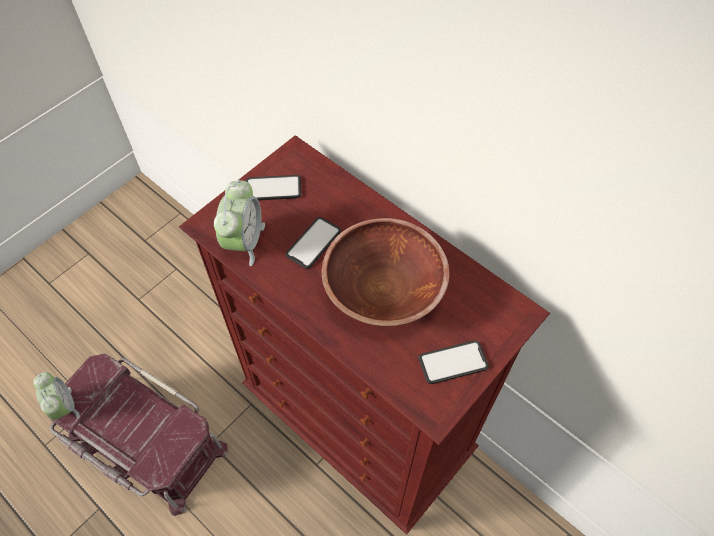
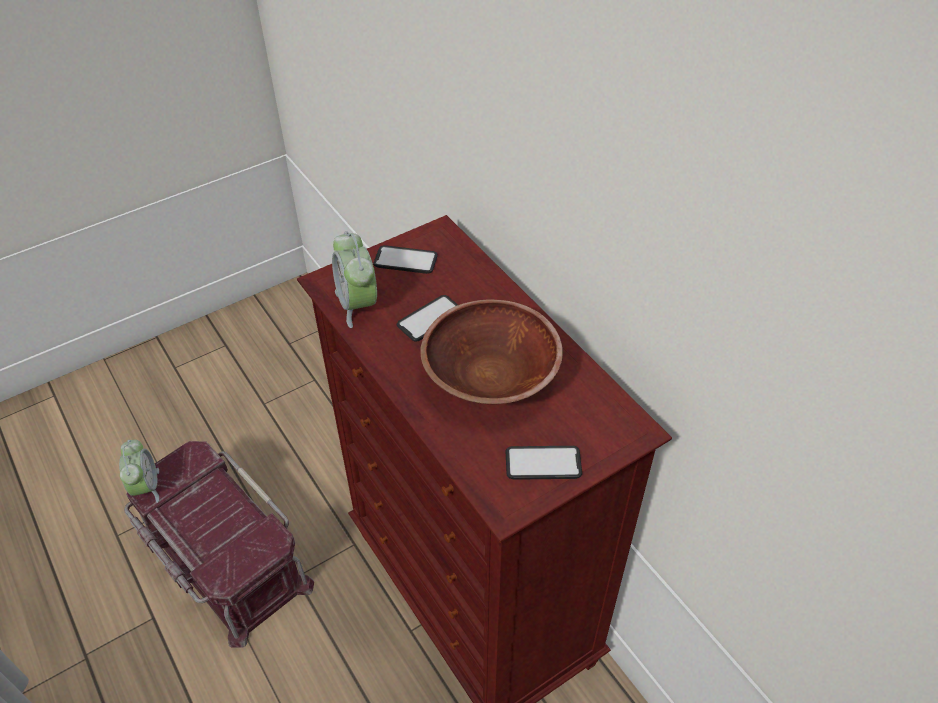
camera: 15 degrees right, 10 degrees down
alarm clock [214,180,265,266] -> alarm clock turned 135 degrees clockwise [332,231,377,328]

